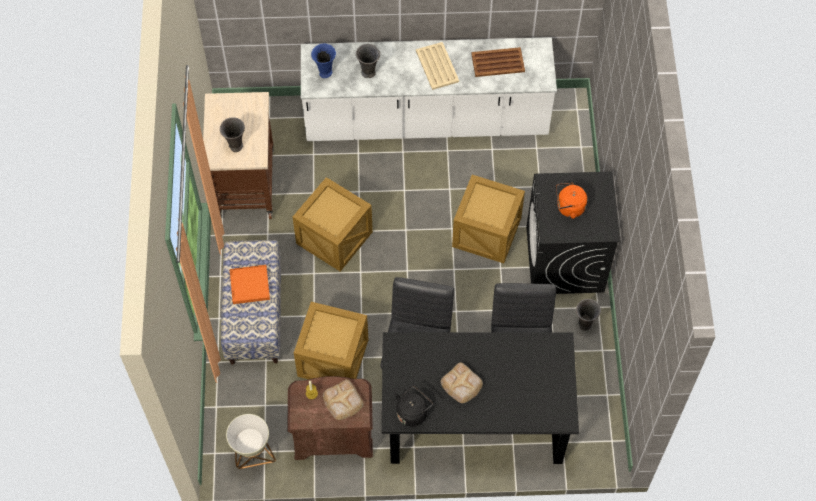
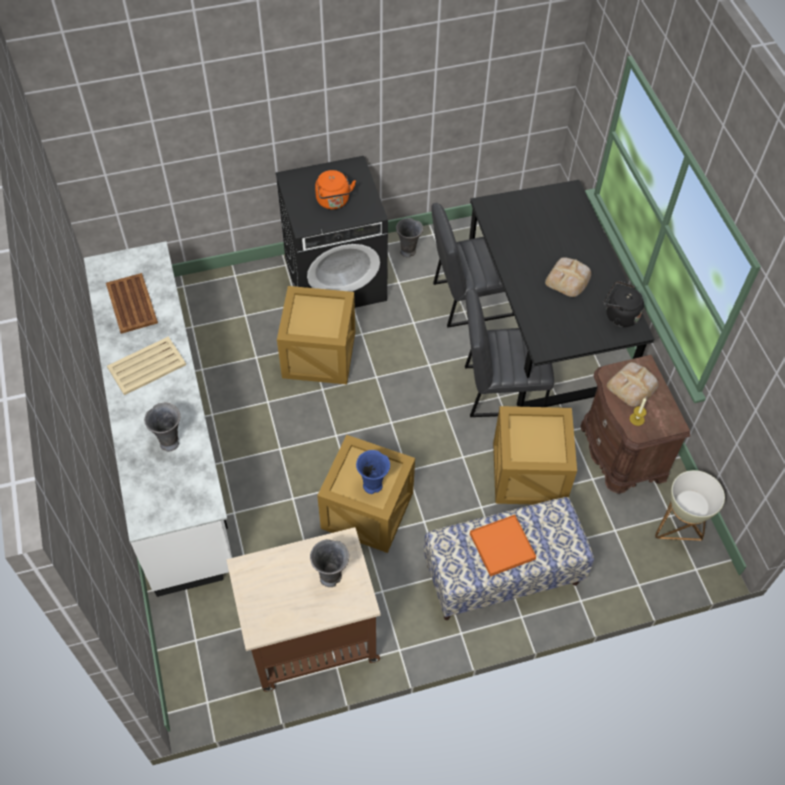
camera: 105 degrees left, 5 degrees down
blue vase [311,43,336,78] -> blue vase moved to [356,450,390,494]

